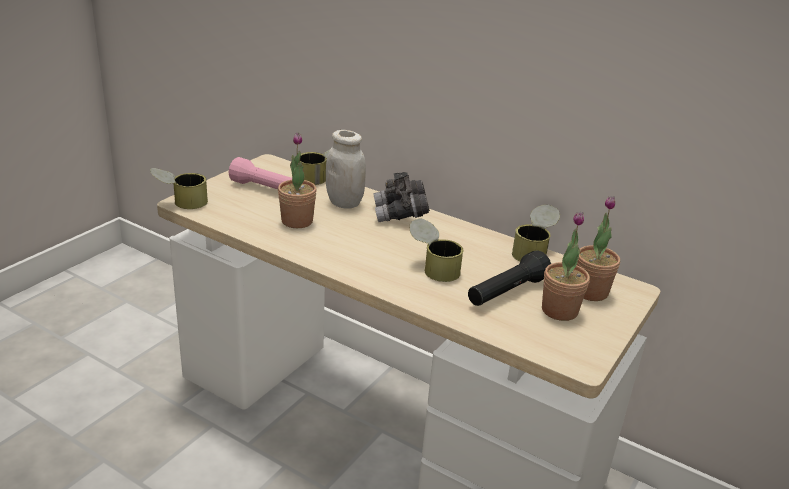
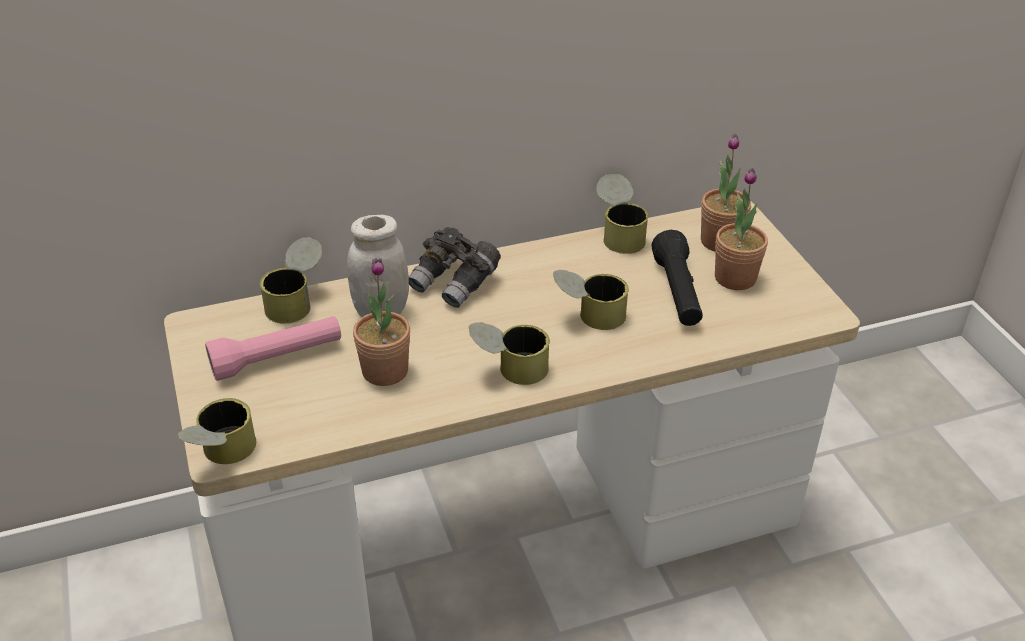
camera: 50 degrees left, 10 degrees up
none -> can [469,322,550,385]

